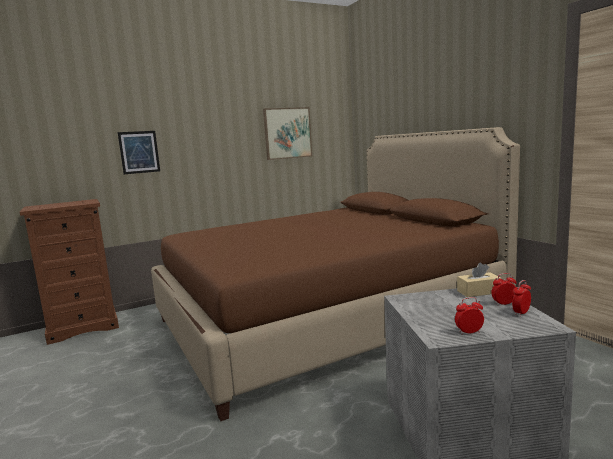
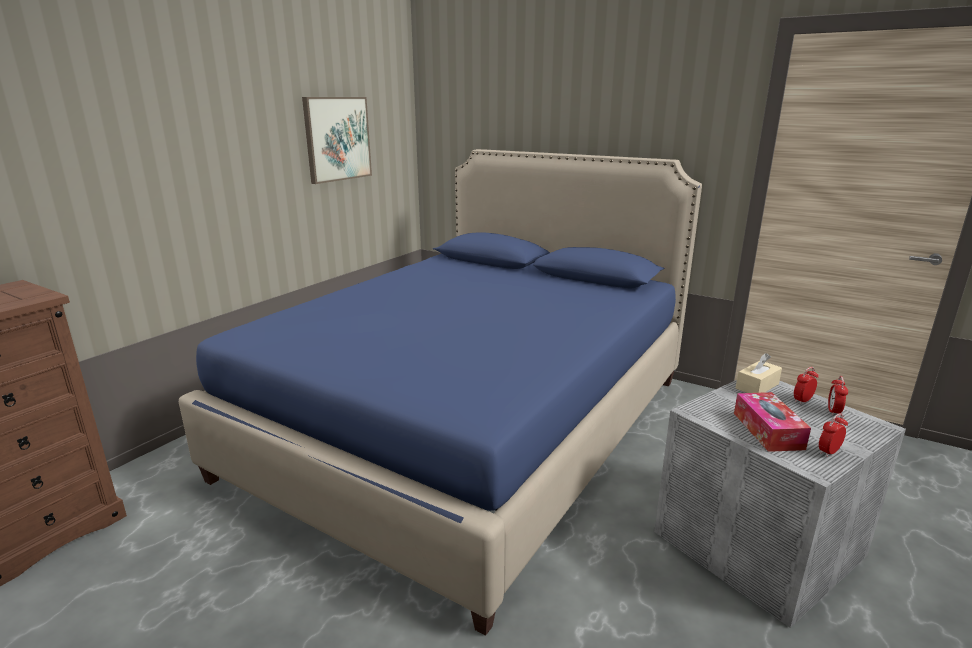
camera: 30 degrees left, 10 degrees up
picture [118,131,160,174] -> none
brown bed [151,127,520,421] -> blue bed [179,149,702,636]
none -> tissue box [734,392,811,452]

